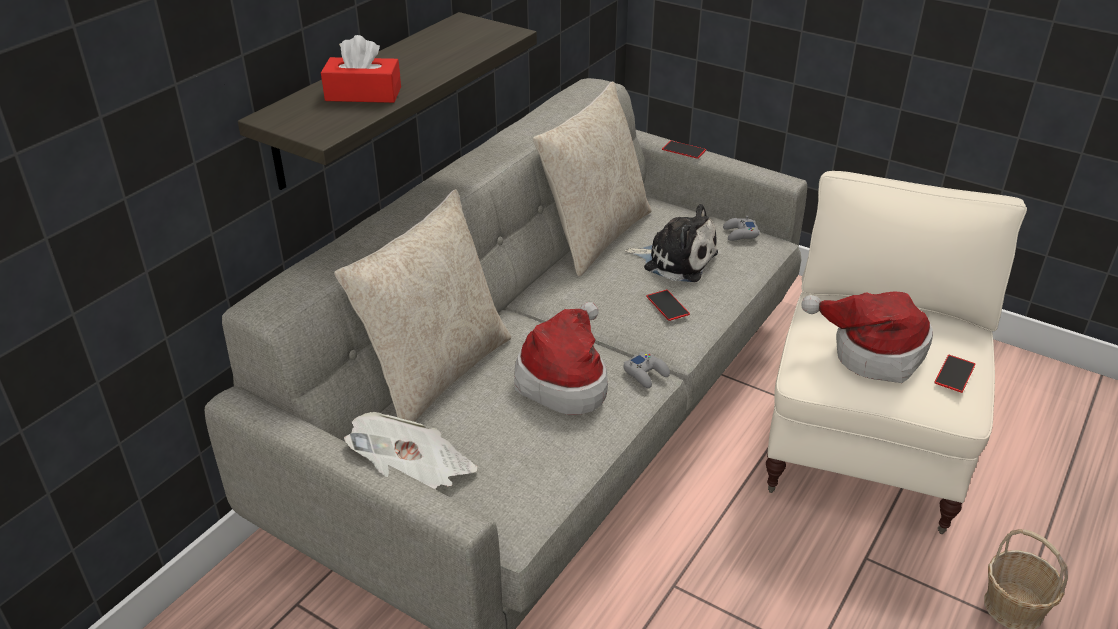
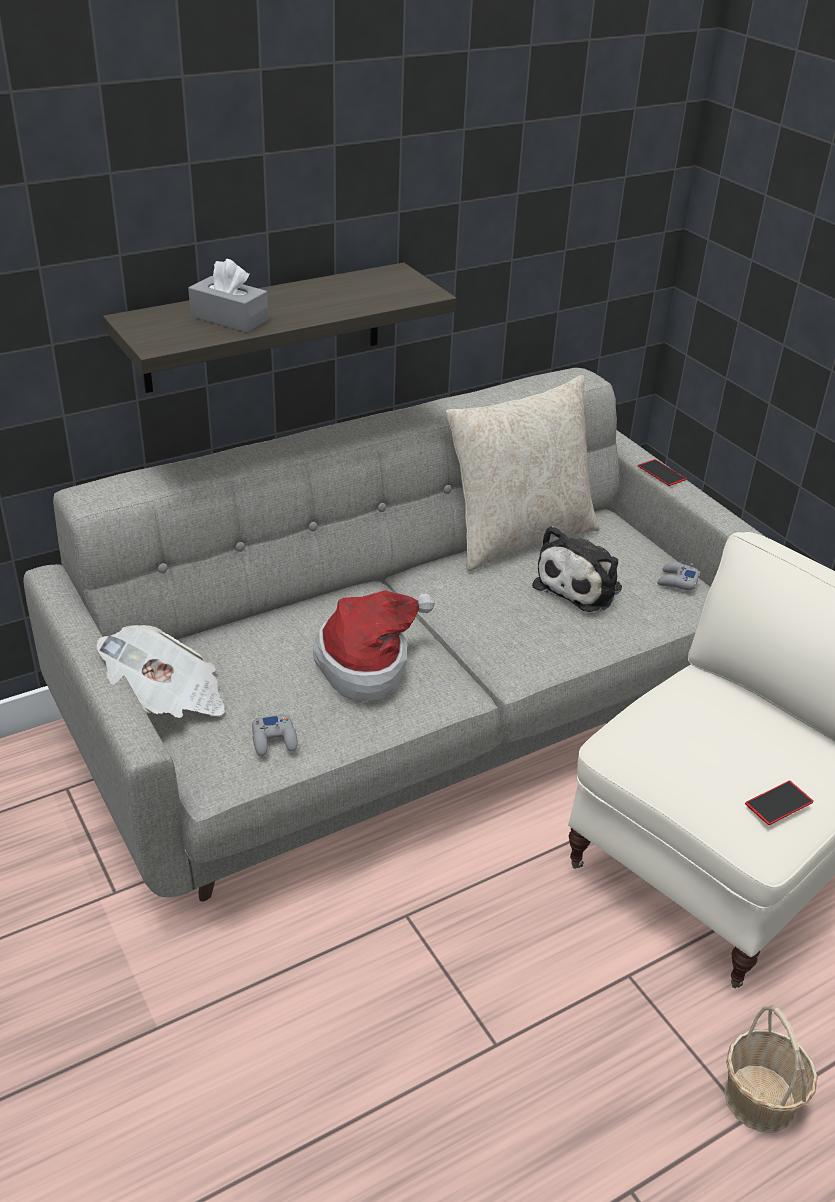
camera: 25 degrees right, 0 degrees up
red tissue box [321,35,401,103] -> grey tissue box [188,259,269,333]
beige pillow [334,189,511,422] -> none
grey game controller [623,352,670,388] -> grey game controller moved to [252,714,298,756]
plush toy [625,204,718,282] -> plush toy turned 75 degrees clockwise [532,526,622,612]
phone [646,289,690,321] -> none
hat [802,291,933,383] -> none

